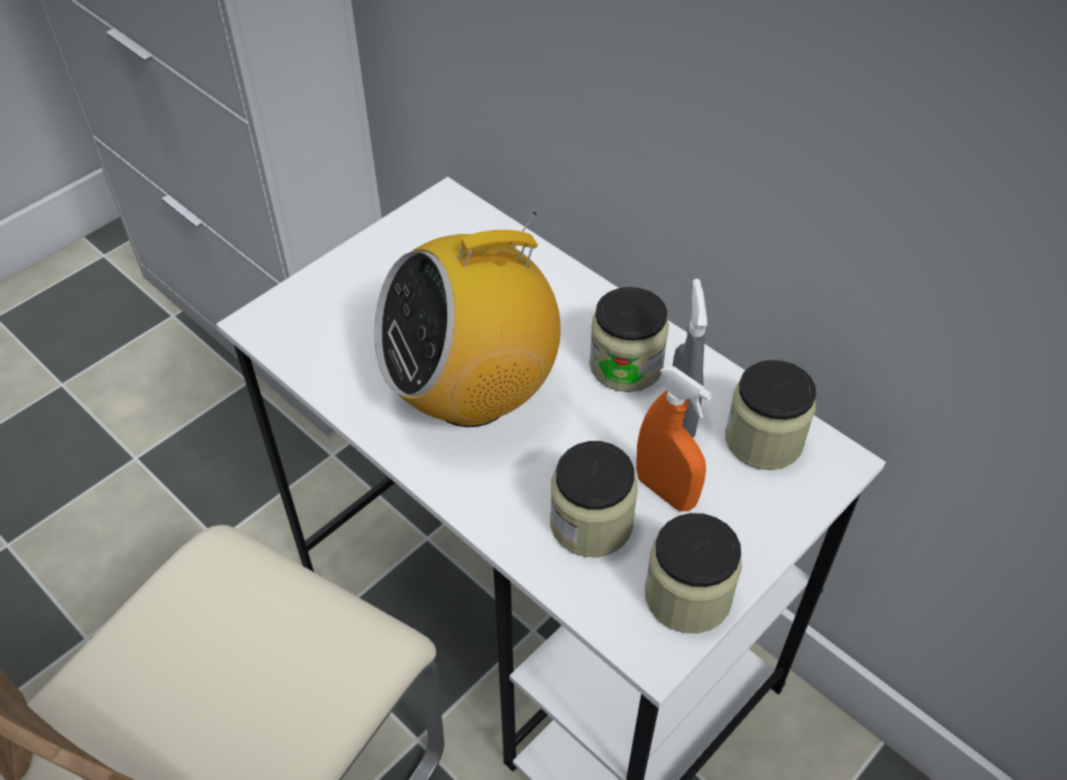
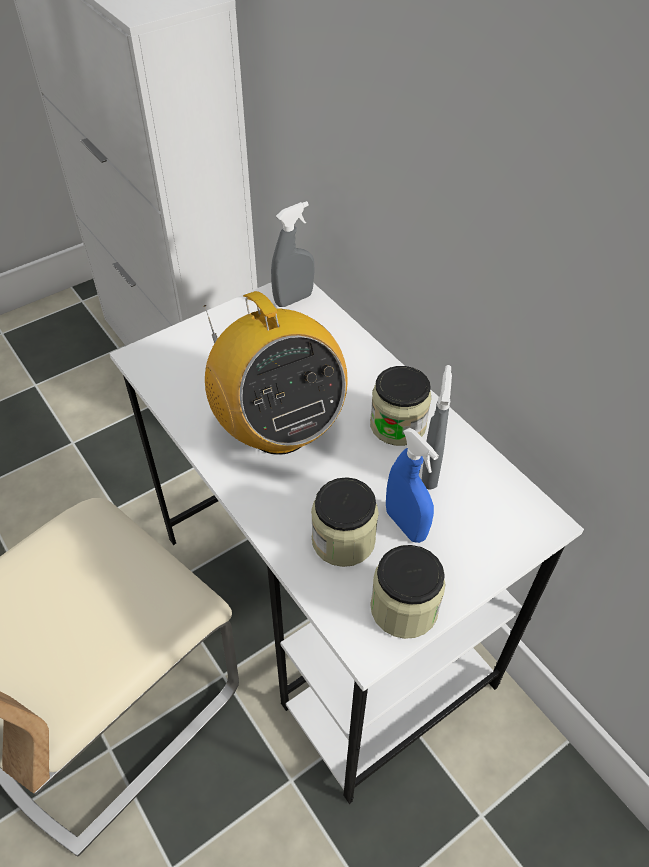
camera: 10 degrees right, 0 degrees up
radio [374,212,560,427] -> radio turned 105 degrees counterclockwise [203,291,348,455]
orange spray bottle [636,365,712,511] -> blue spray bottle [386,428,439,543]
jar [725,360,816,470] -> none
none -> grey spray bottle [271,201,315,307]

